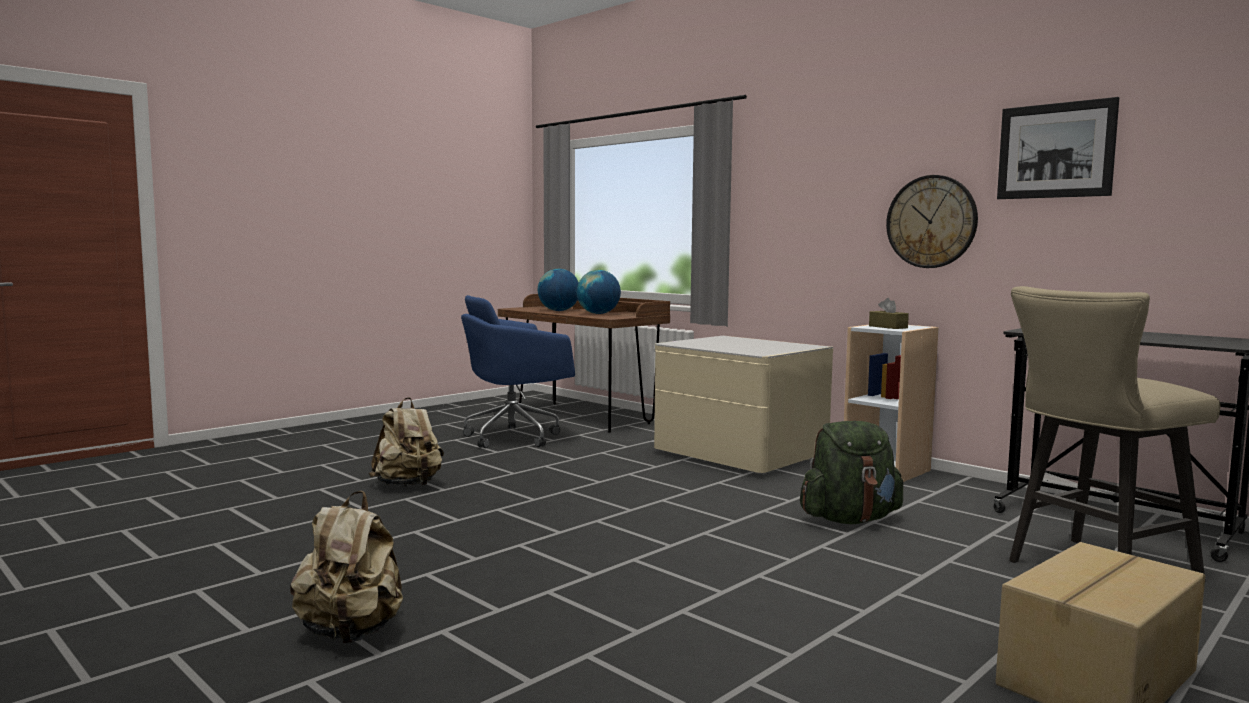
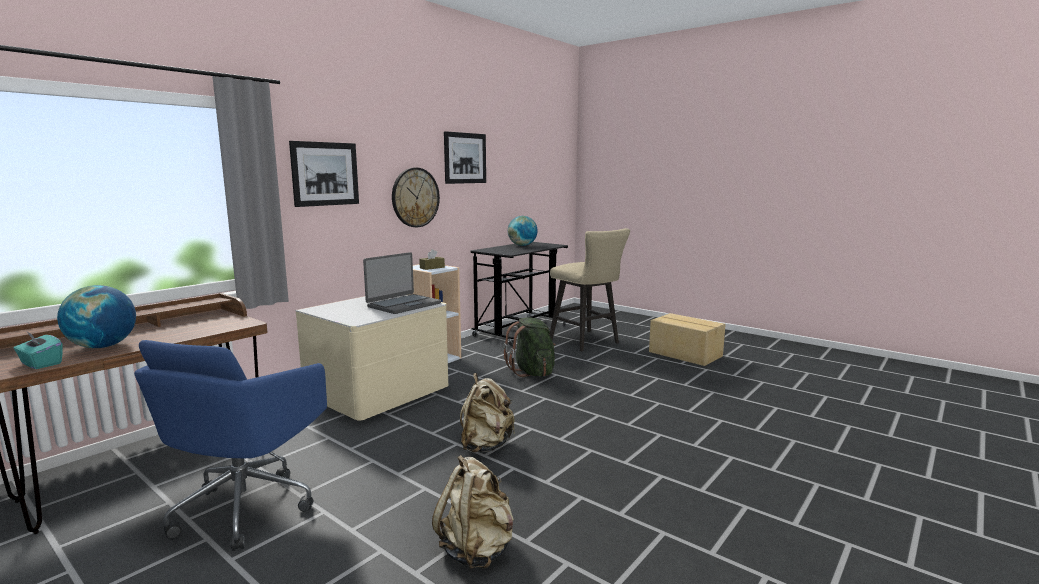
camera: 95 degrees left, 5 degrees up
beige backpack [290,491,403,644] -> beige backpack moved to [460,373,515,453]
blue office chair [461,295,575,448] -> blue office chair turned 45 degrees clockwise [134,340,327,551]
globe [577,270,621,314] -> globe moved to [508,216,538,246]
none -> turquoise tissue box [13,332,62,369]
none -> picture [289,141,359,207]
none -> laptop [363,252,441,314]

